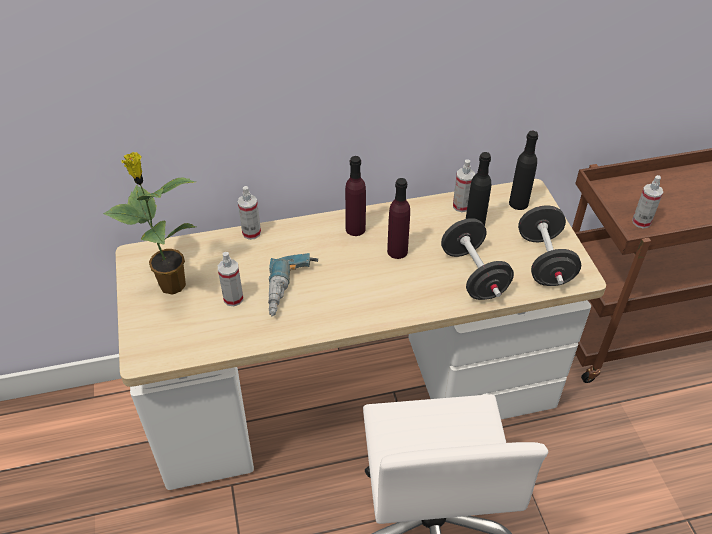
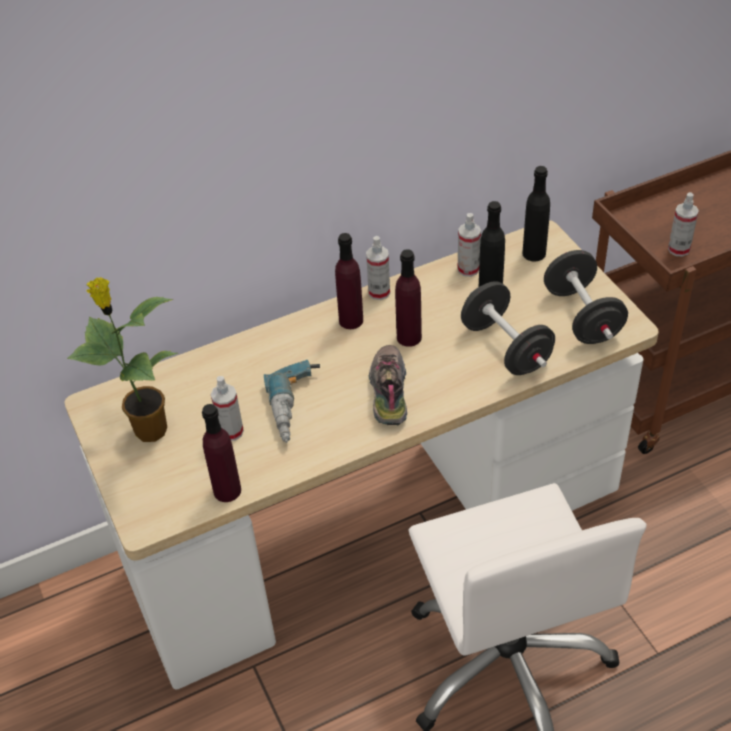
camera: 10 degrees left, 0 degrees up
spray bottle [238,186,261,240] -> spray bottle moved to [366,236,390,300]
none -> purple bottle [202,404,241,502]
none -> shoe [369,345,407,425]

